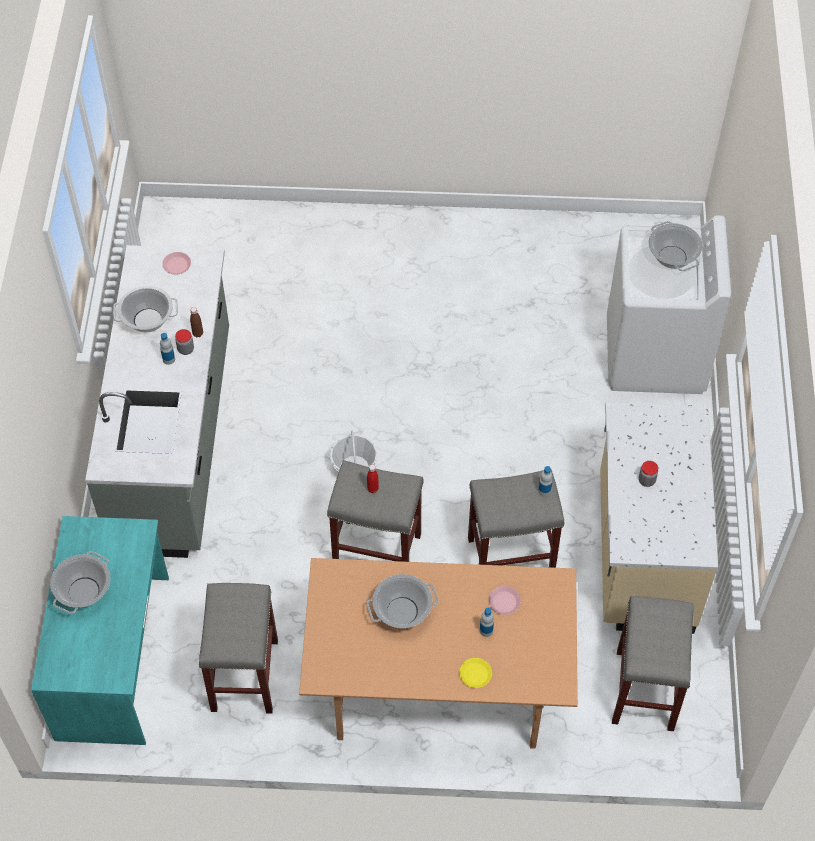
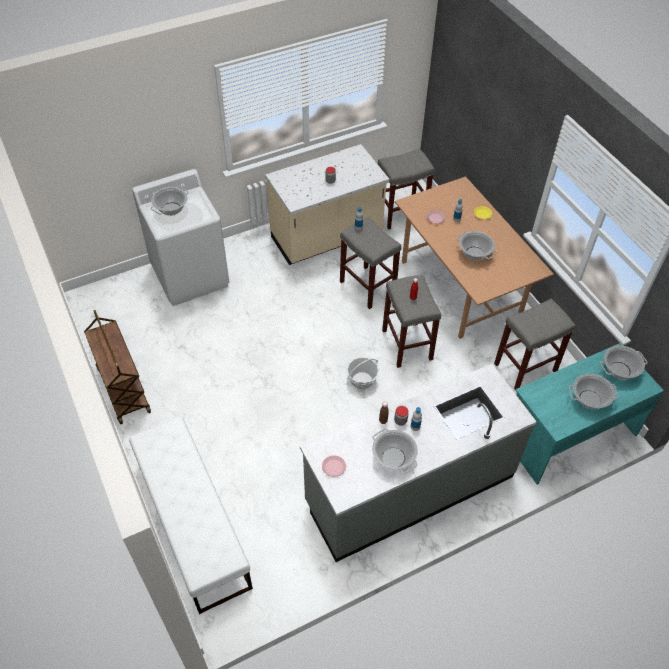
camera: 120 degrees left, 5 degrees down
none -> brown cart [84,310,151,424]
none -> white bench [129,417,253,614]
none -> cooking pot [600,346,647,380]

